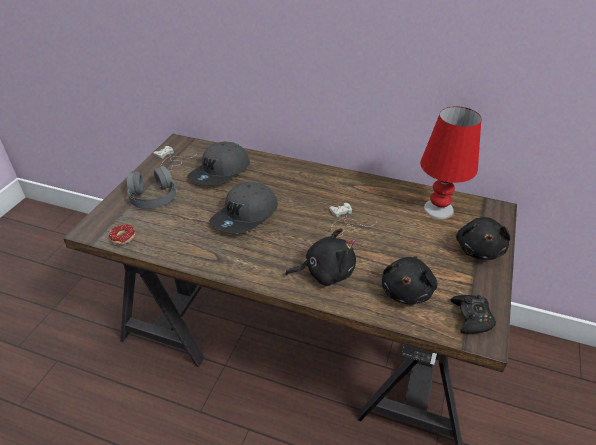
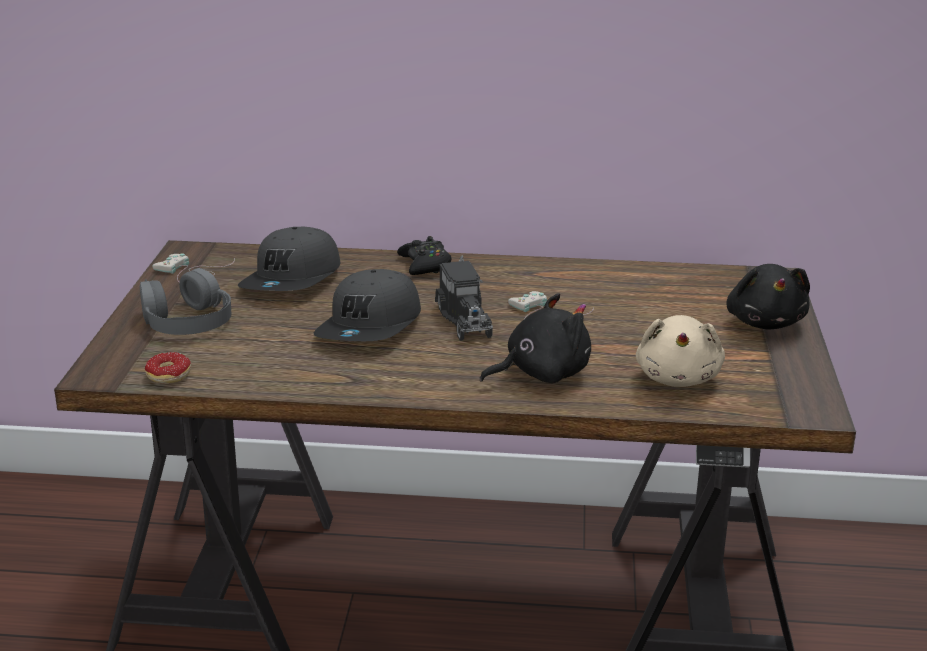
camera: 15 degrees left, 15 degrees down
black plush toy [382,256,437,305] -> beige plush toy [636,315,725,387]
red table lamp [420,106,481,219] -> none
black game controller [451,295,496,334] -> black game controller moved to [397,236,452,275]
none -> toy truck [435,255,493,341]

